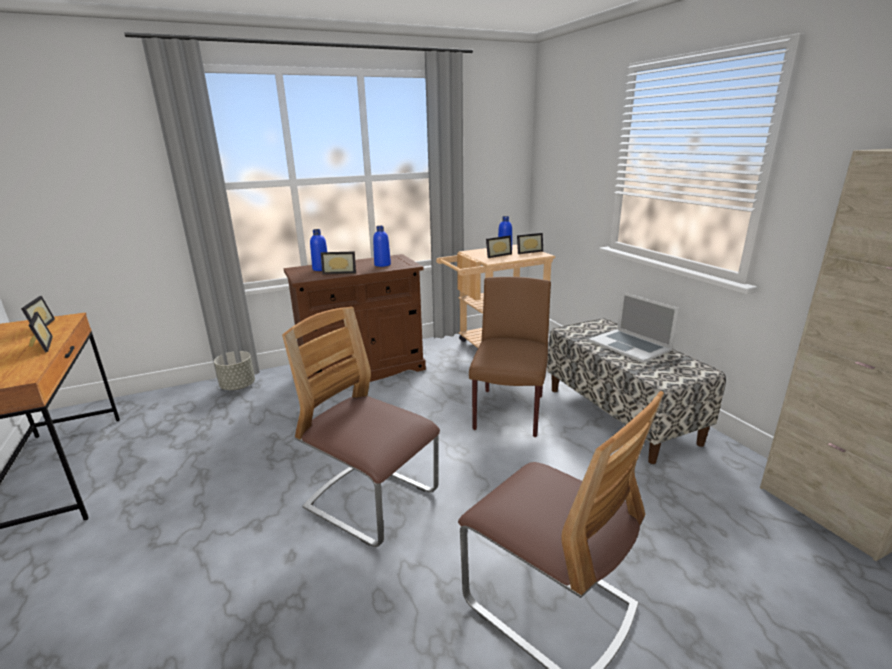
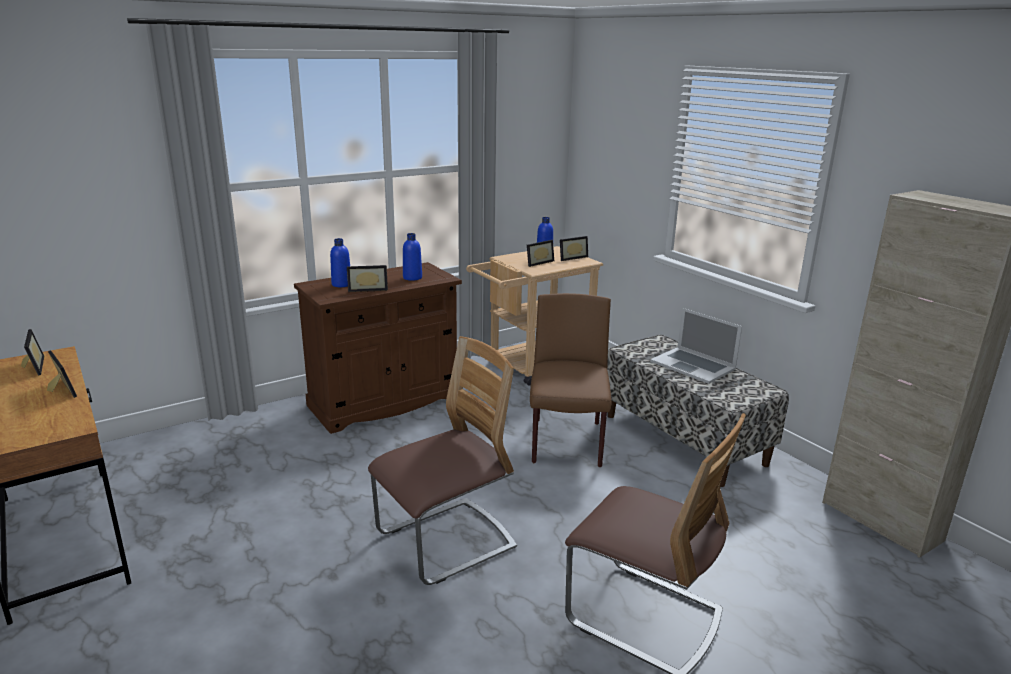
camera: 10 degrees left, 0 degrees up
grey planter [214,351,255,390] -> none
chair [282,307,440,547] -> chair turned 120 degrees clockwise [368,336,517,585]

